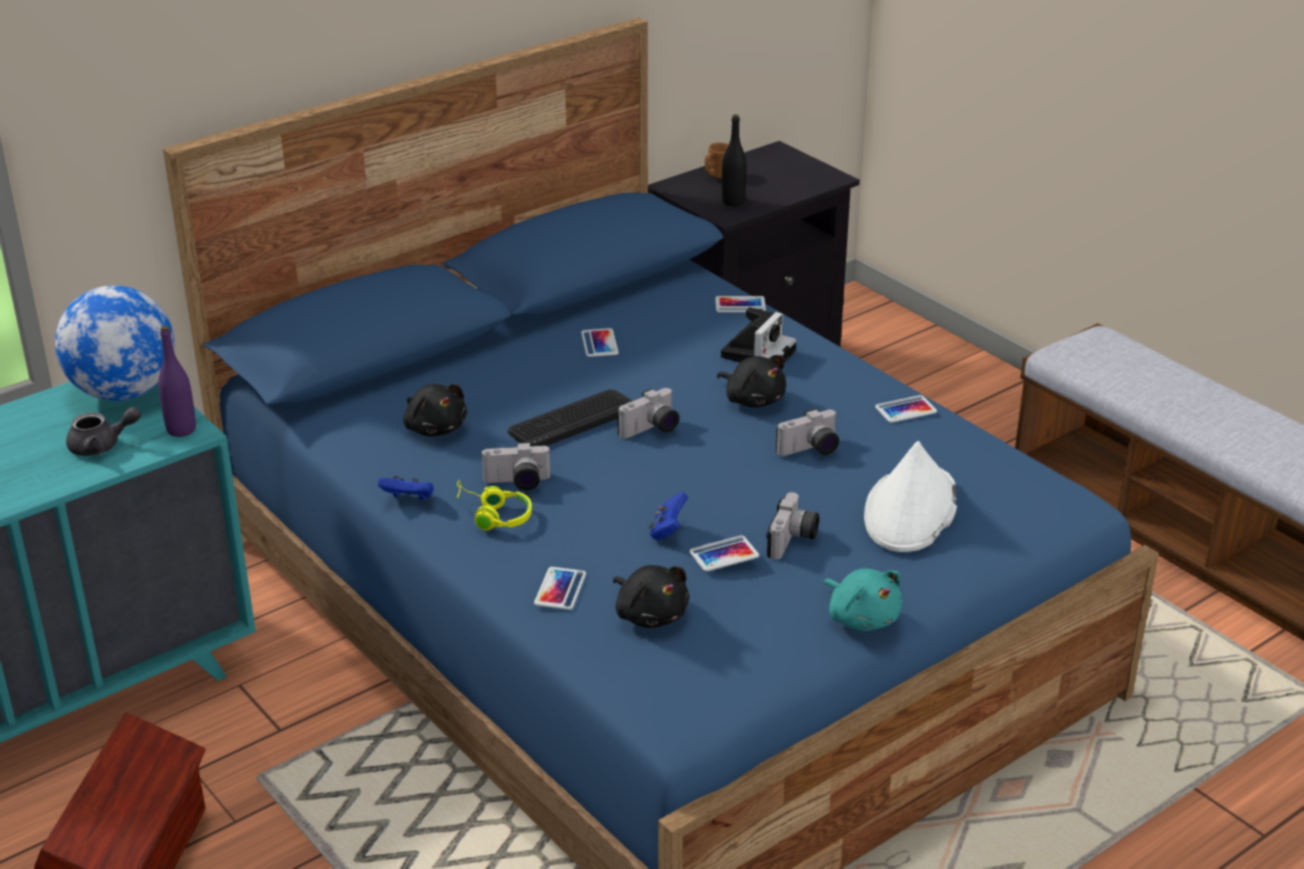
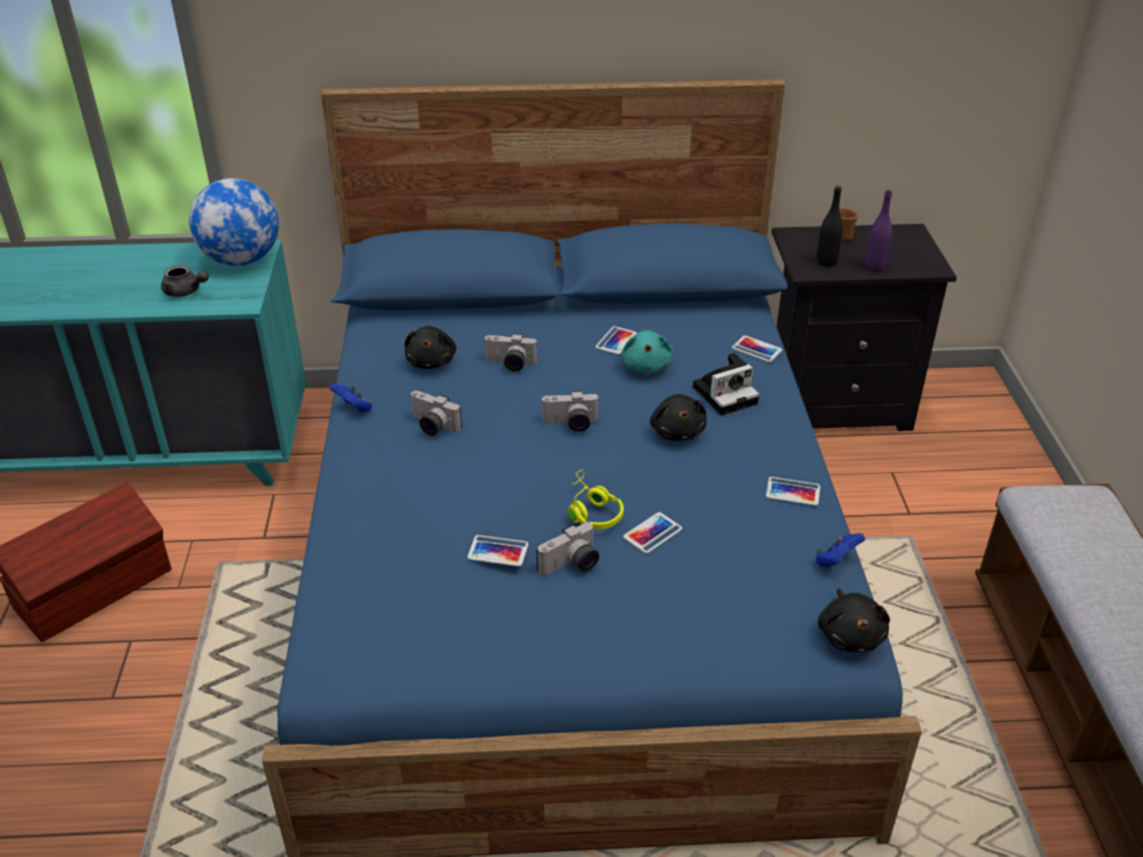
camera: 35 degrees right, 5 degrees up
purple bottle [158,326,196,437] -> purple bottle moved to [865,190,892,271]
yellow headphones [455,480,532,531] -> yellow headphones moved to [568,470,624,529]
keyboard [508,390,632,446] -> none
phone [534,567,586,610] -> phone moved to [623,512,682,554]
black plush toy [613,565,689,628] -> black plush toy moved to [818,589,890,653]
blue game controller [649,492,688,541] -> blue game controller moved to [816,533,865,567]
camera [776,409,839,456] -> camera moved to [484,333,537,371]
turquoise plush toy [823,568,902,631] -> turquoise plush toy moved to [621,330,673,374]
white hat [864,441,957,552] -> none

